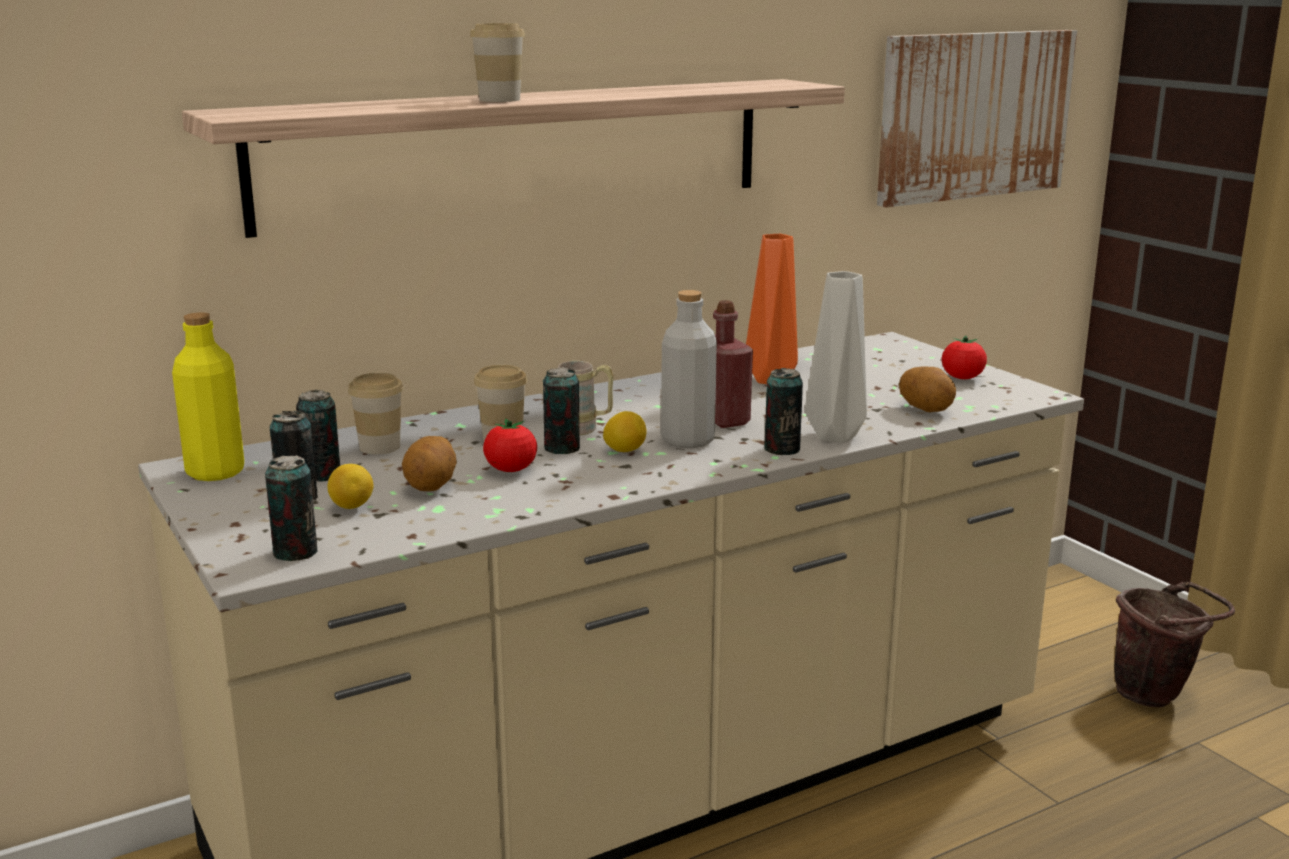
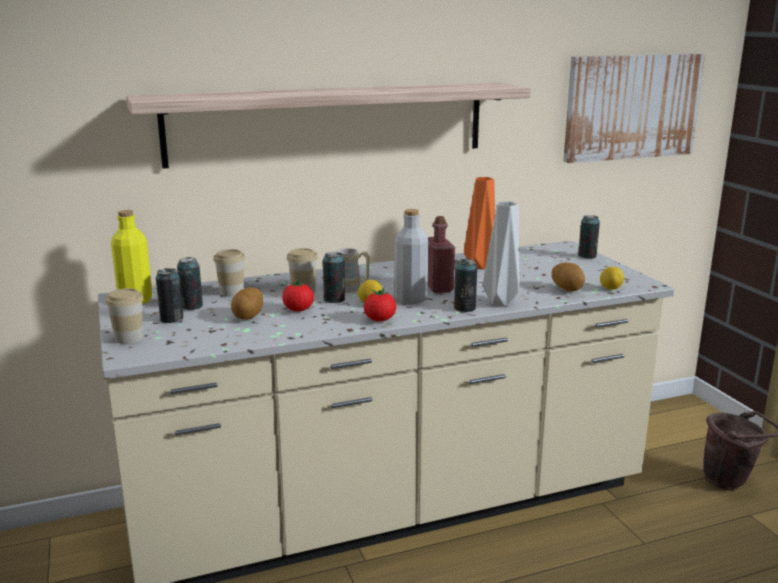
camera: 10 degrees right, 0 degrees up
can [265,456,318,561] -> can moved to [578,215,600,259]
lemon [328,464,373,509] -> lemon moved to [600,267,624,290]
cup [470,23,525,102] -> cup moved to [105,288,144,344]
tomato [942,335,987,379] -> tomato moved to [364,289,396,321]

